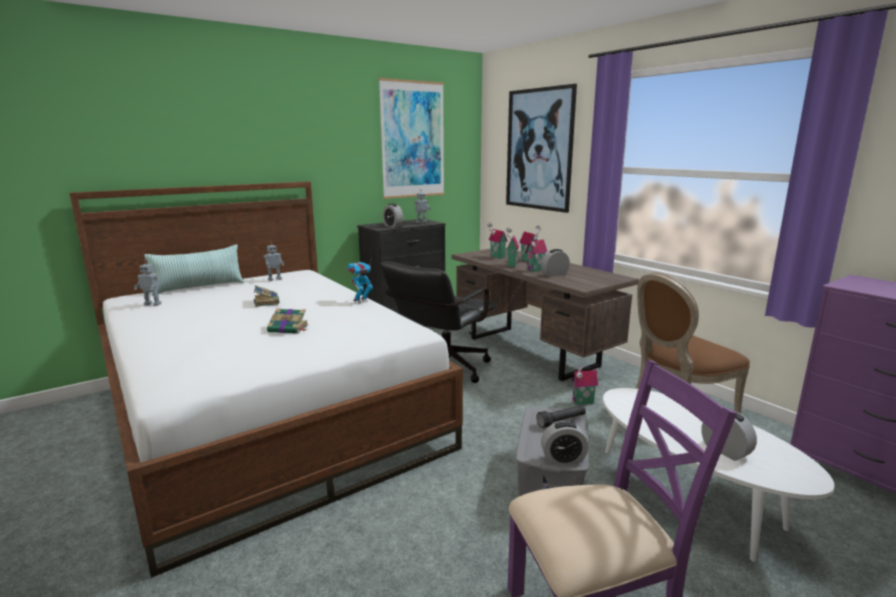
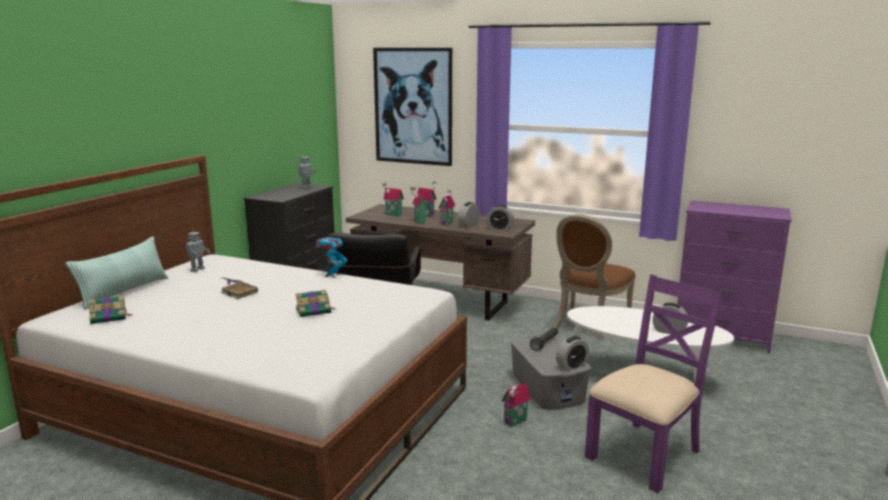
camera: 30 degrees left, 0 degrees up
toy robot [134,260,162,306] -> book [89,296,133,324]
picture [378,78,445,199] -> none
alarm clock [383,203,403,228] -> alarm clock moved to [487,205,514,231]
toy house [571,365,598,405] -> toy house moved to [501,382,531,427]

